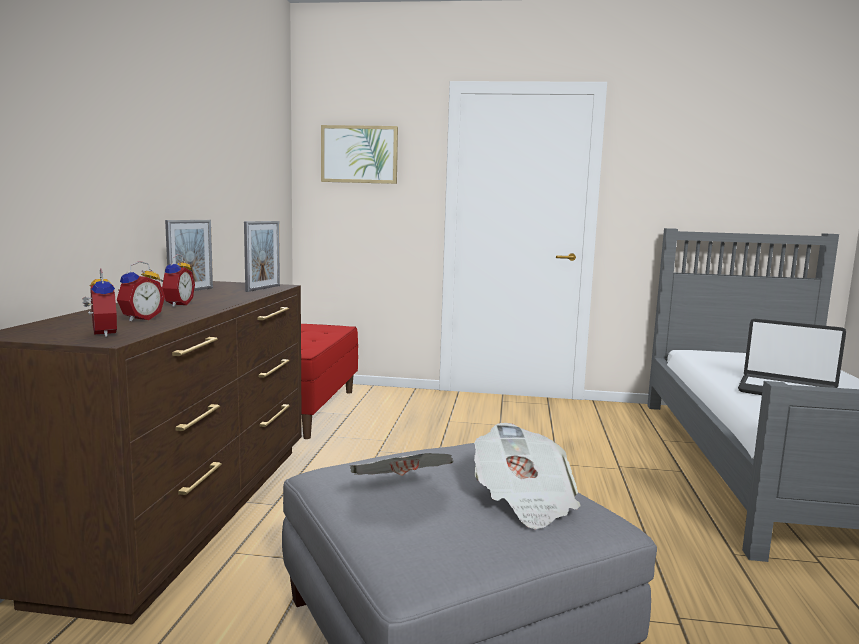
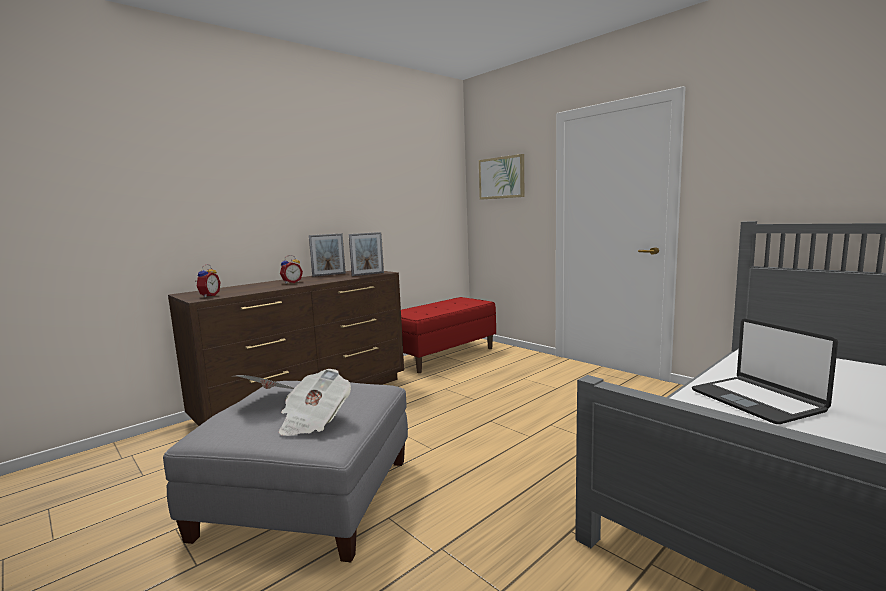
camera: 40 degrees right, 0 degrees up
alarm clock [117,261,165,322] -> none

